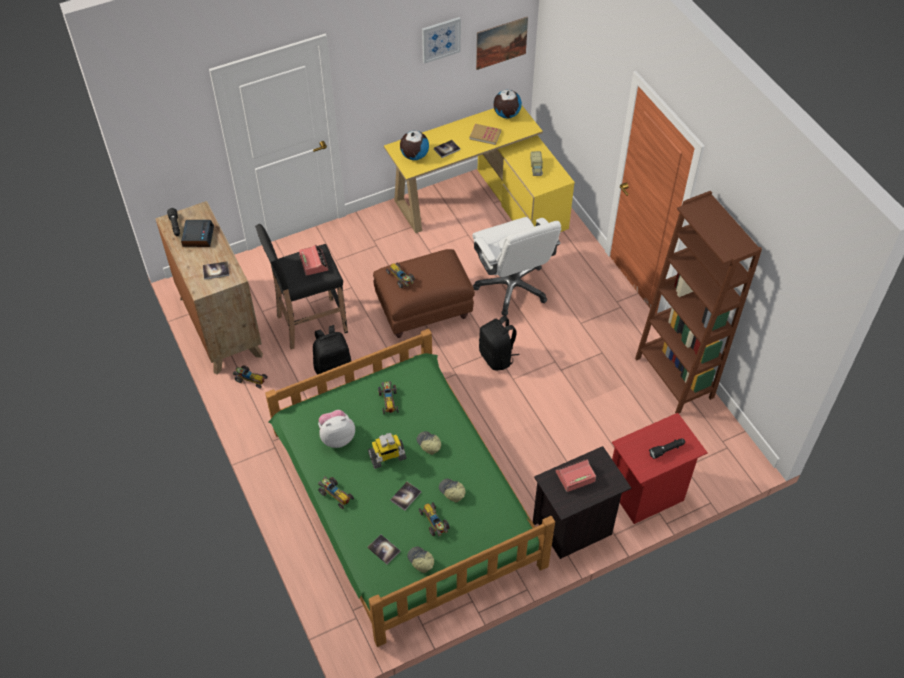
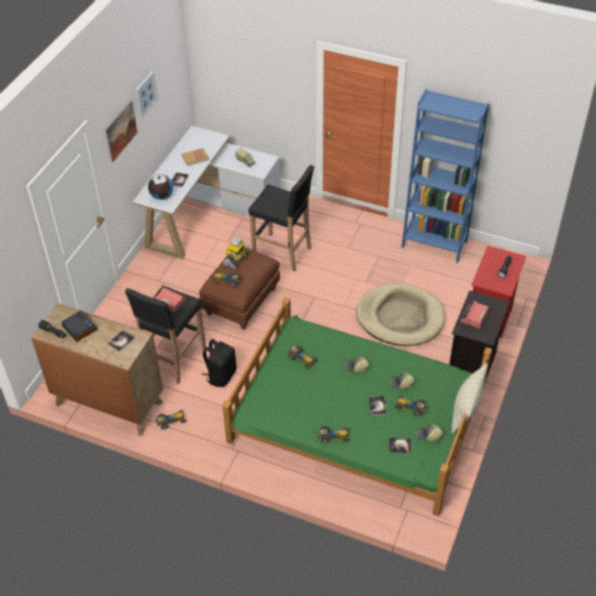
camera: 40 degrees left, 5 degrees down
plush toy [318,410,355,448] -> none
toy robot [368,433,407,469] -> toy robot moved to [222,237,250,269]
yellow desk [384,106,575,233] -> white desk [132,126,280,259]
white office chair [472,217,561,316] -> black stool [249,165,314,271]
picture [476,17,528,70] -> picture moved to [106,100,137,162]
black backpack [479,316,520,370] -> none
globe [493,90,522,118] -> none
brown bookcase [635,191,762,413] -> blue bookcase [401,89,489,263]
none -> beige dog bed [356,283,445,346]
none -> pillow [451,363,488,434]

